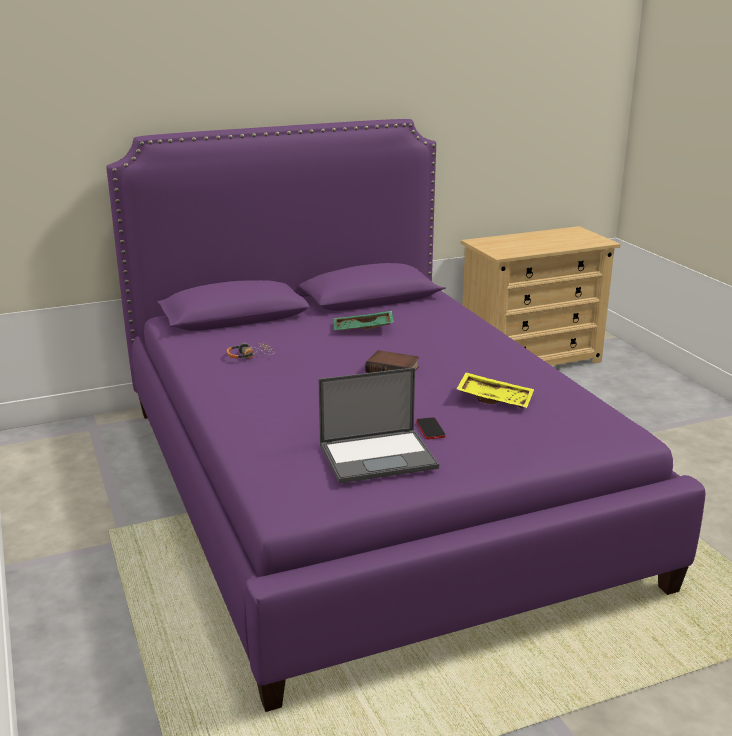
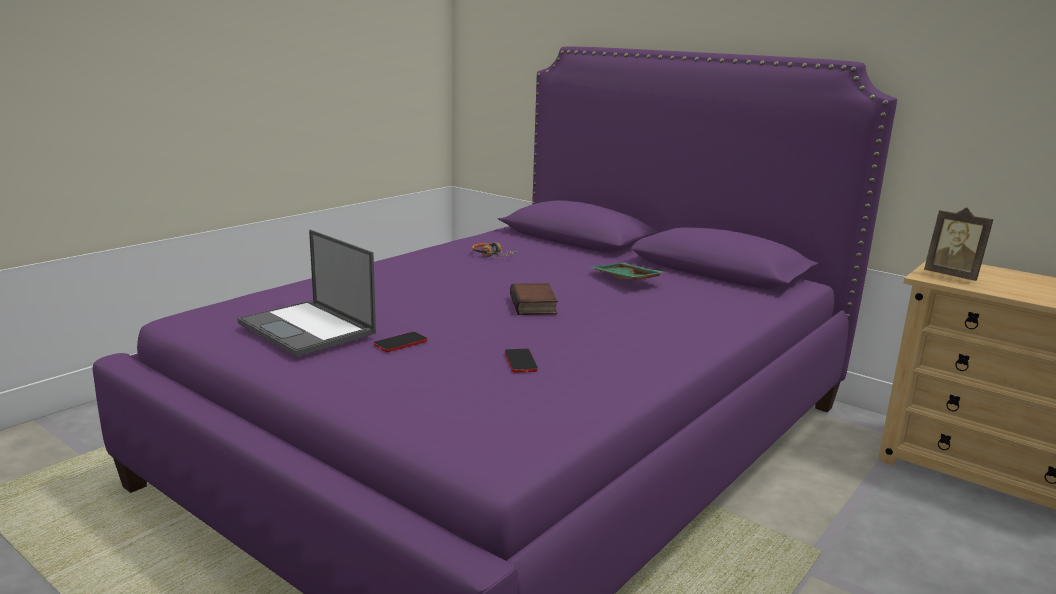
camera: 60 degrees right, 5 degrees down
yellow tray [457,372,534,408] -> phone [505,349,538,373]
none -> picture frame [924,208,993,281]

